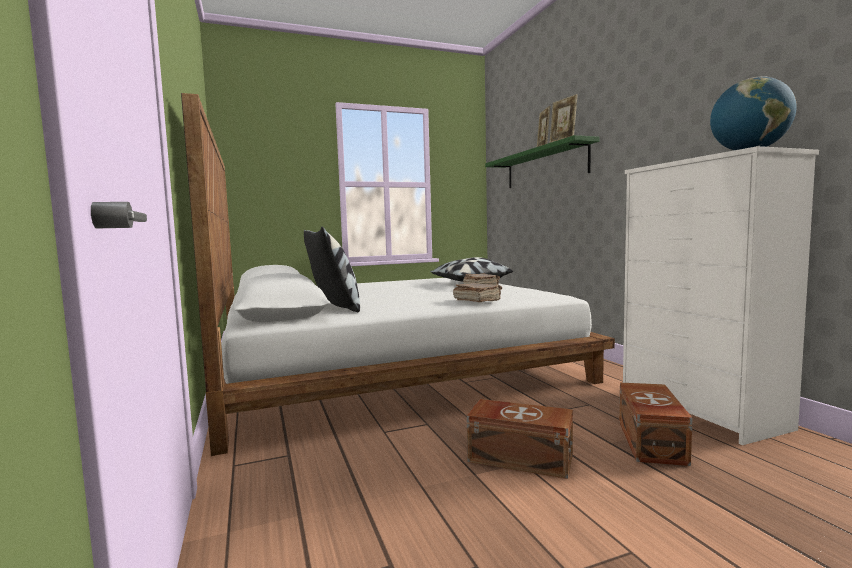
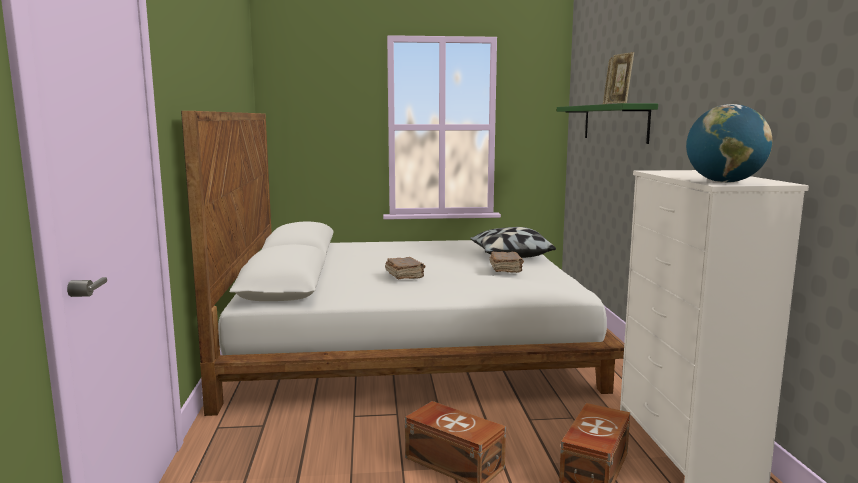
camera: 15 degrees right, 5 degrees up
pillow [304,227,360,312] -> none
brown book [453,283,502,302] -> brown book moved to [385,257,425,279]

